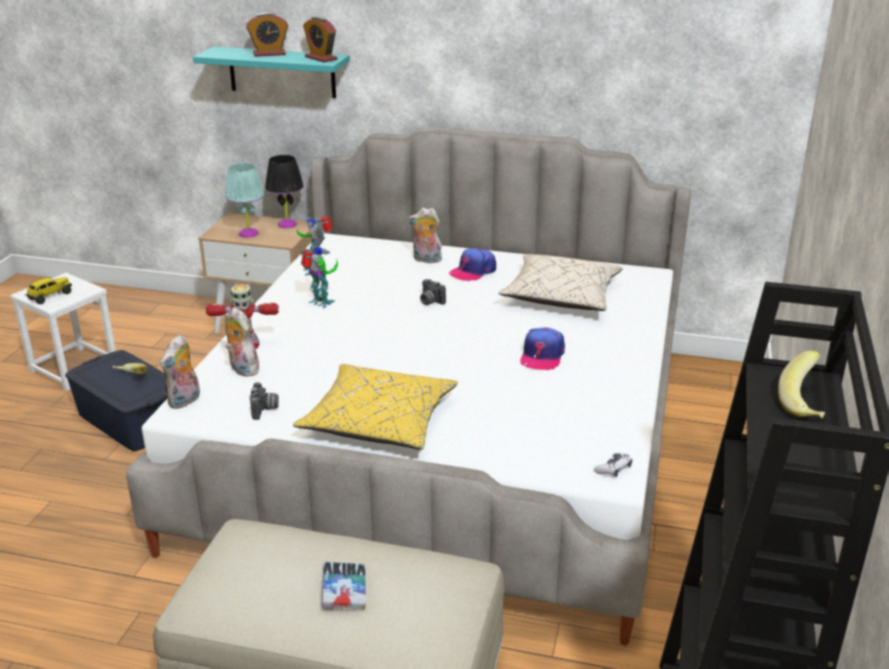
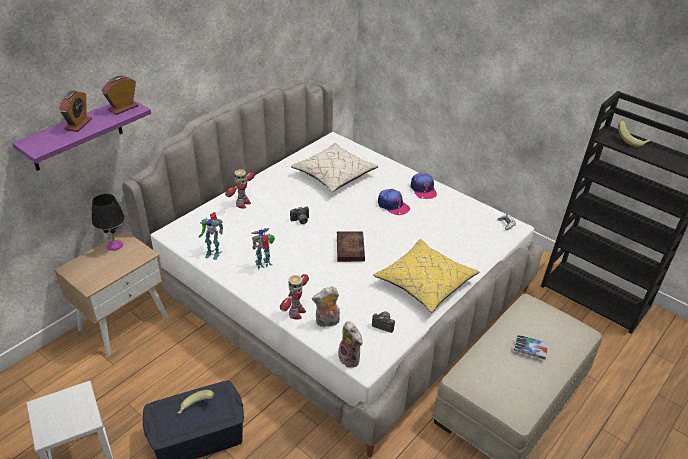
camera: 65 degrees left, 10 degrees up
toy truck [24,277,72,304] -> none
turquoise shelf [193,47,350,98] -> purple shelf [12,100,151,171]
turquoise table lamp [225,163,264,238] -> none
alarm clock [303,16,338,63] -> alarm clock turned 150 degrees clockwise [102,76,138,115]
plush toy [408,208,442,263] -> toy robot [225,169,255,209]
cap [449,248,496,282] -> cap moved to [410,173,437,199]
none -> book [337,232,365,262]

